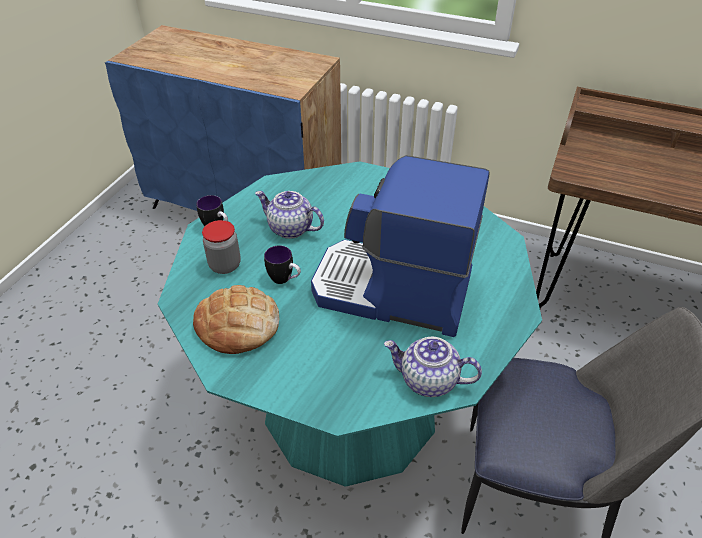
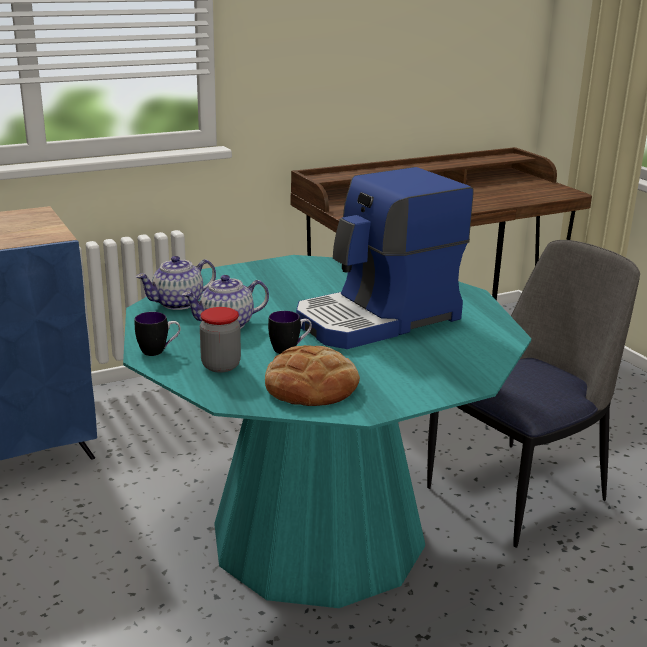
camera: 50 degrees left, 20 degrees down
teapot [384,337,482,397] -> teapot moved to [136,256,216,310]

